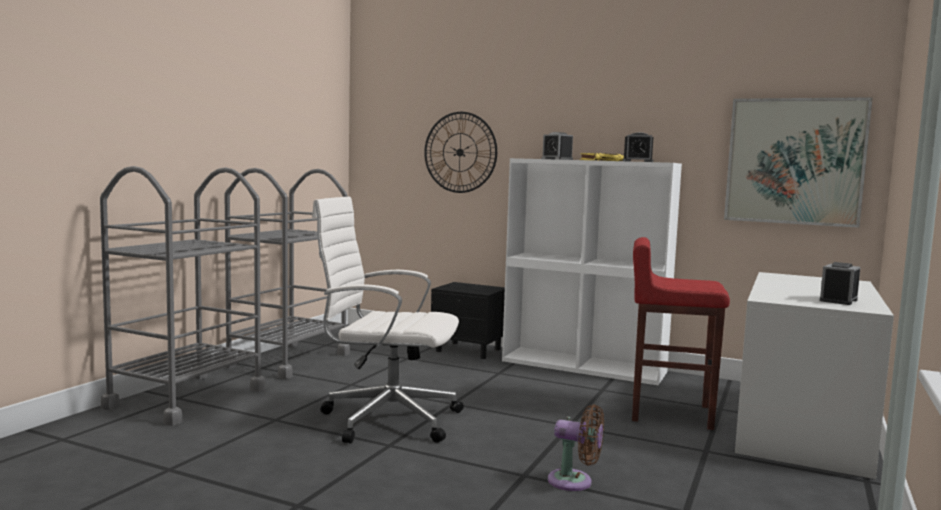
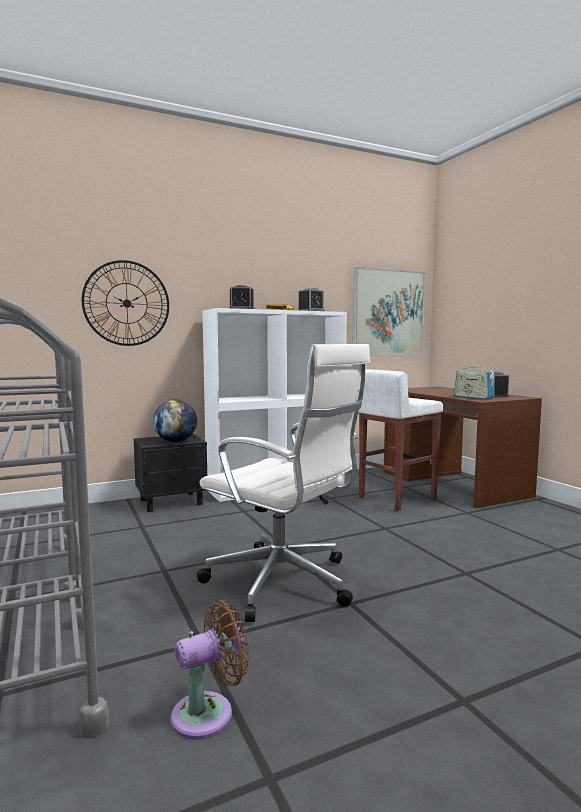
camera: 50 degrees left, 0 degrees up
white office chair [312,196,464,444] -> white office chair turned 105 degrees counterclockwise [197,344,371,622]
brown fan [548,404,604,491] -> brown fan moved to [171,600,250,740]
red stool [632,237,730,430] -> white stool [359,369,443,511]
white desk [735,272,894,479] -> brown desk [384,387,542,508]
none -> globe [153,399,197,442]
none -> radio [454,363,494,399]

